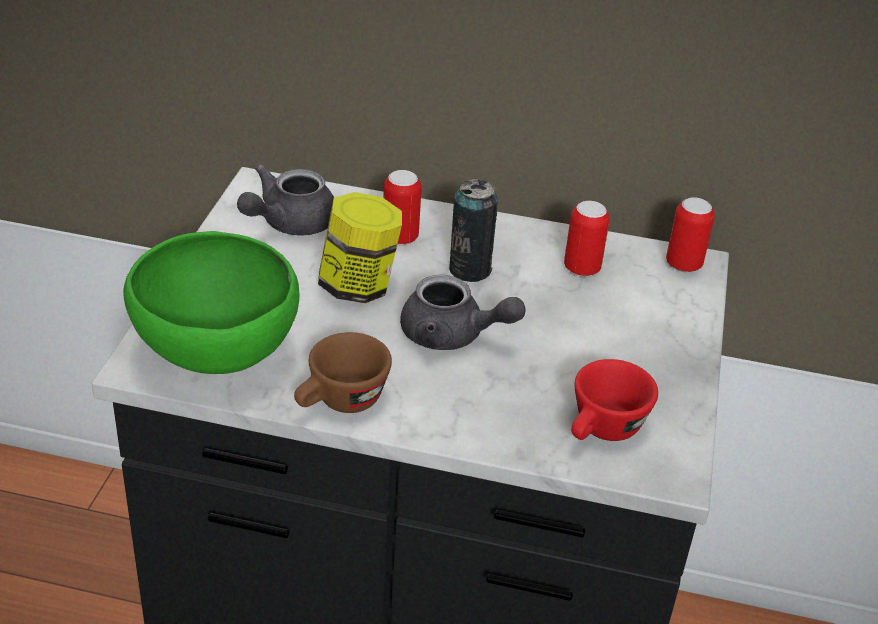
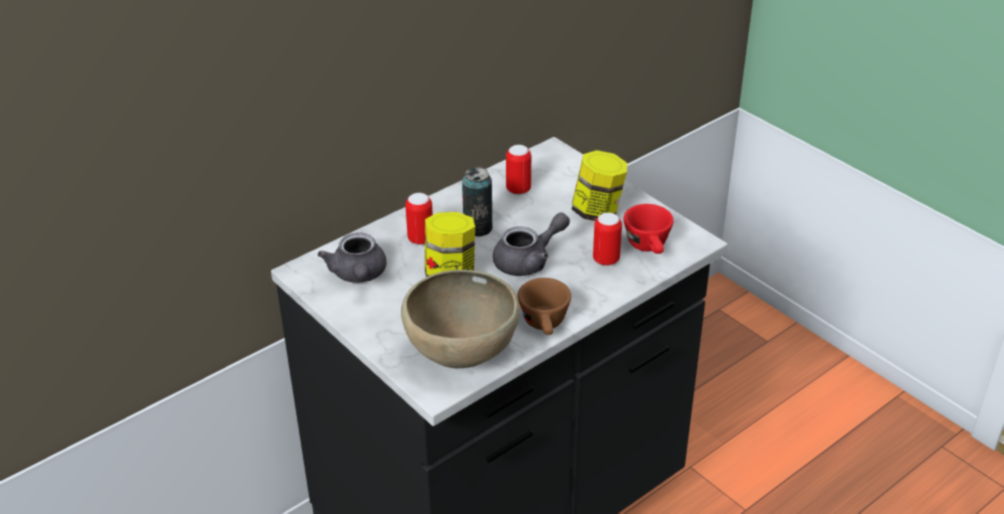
camera: 50 degrees left, 0 degrees up
green bowl [123,231,299,374] -> brown bowl [401,270,520,368]
can [666,197,715,272] -> can moved to [593,213,622,266]
none -> jar [572,150,627,221]

